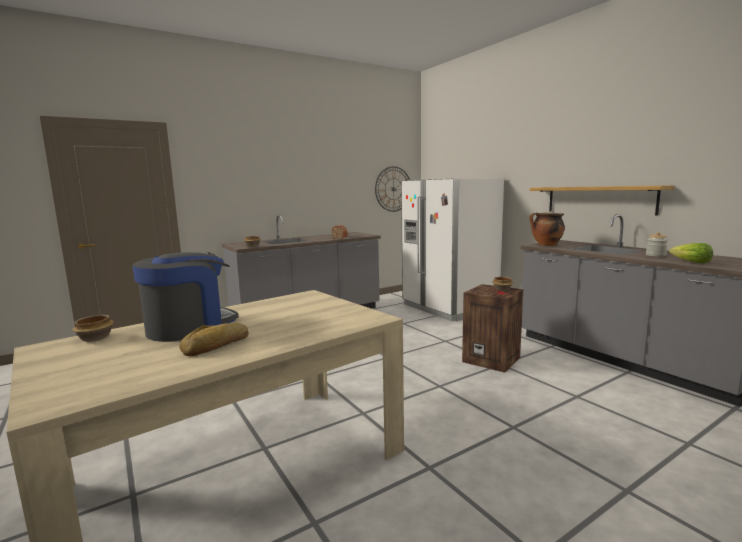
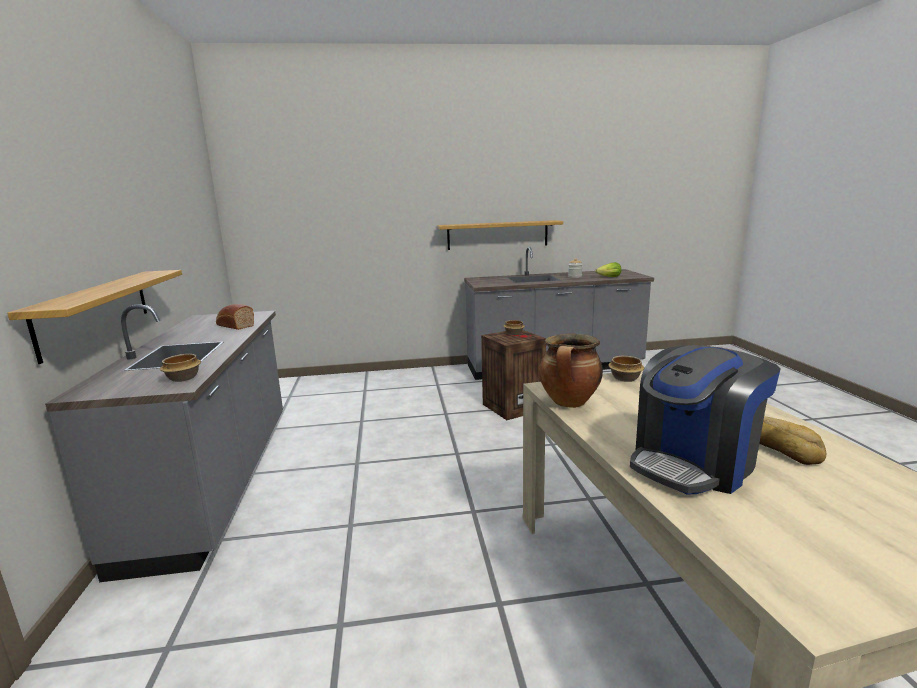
camera: 65 degrees left, 5 degrees up
bowl [72,315,114,342] -> bowl moved to [608,356,644,382]
coffee machine [133,252,239,342] -> coffee machine turned 105 degrees counterclockwise [630,345,781,495]
wall clock [375,166,410,212] -> none
white fridge [401,178,504,321] -> none
cooking pot [529,212,565,246] -> cooking pot moved to [539,334,603,408]
none -> shelf [7,270,182,364]

